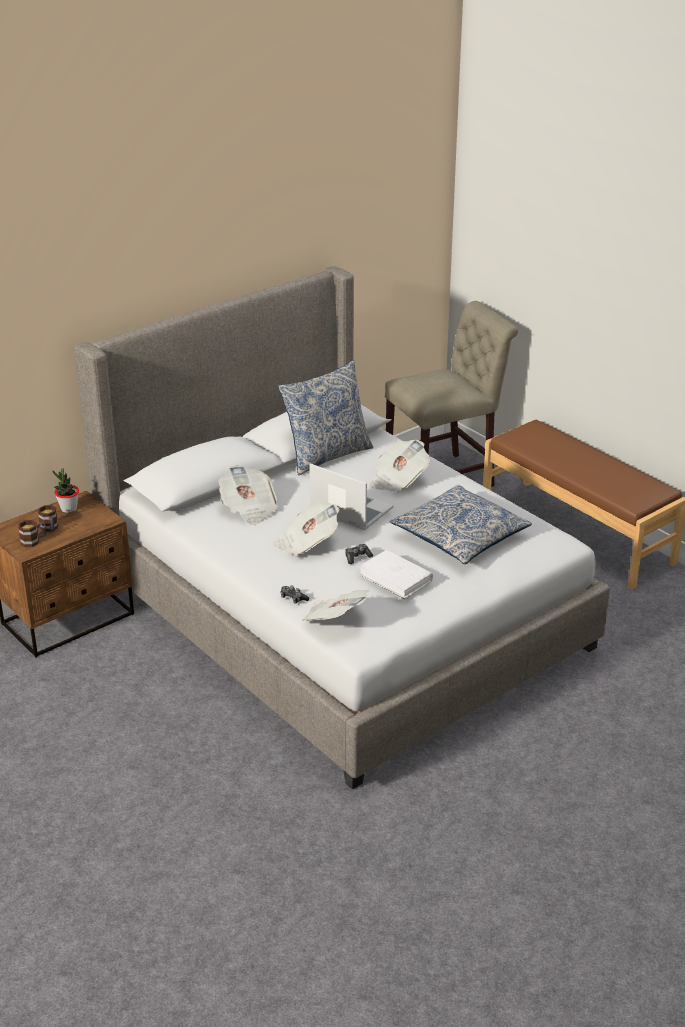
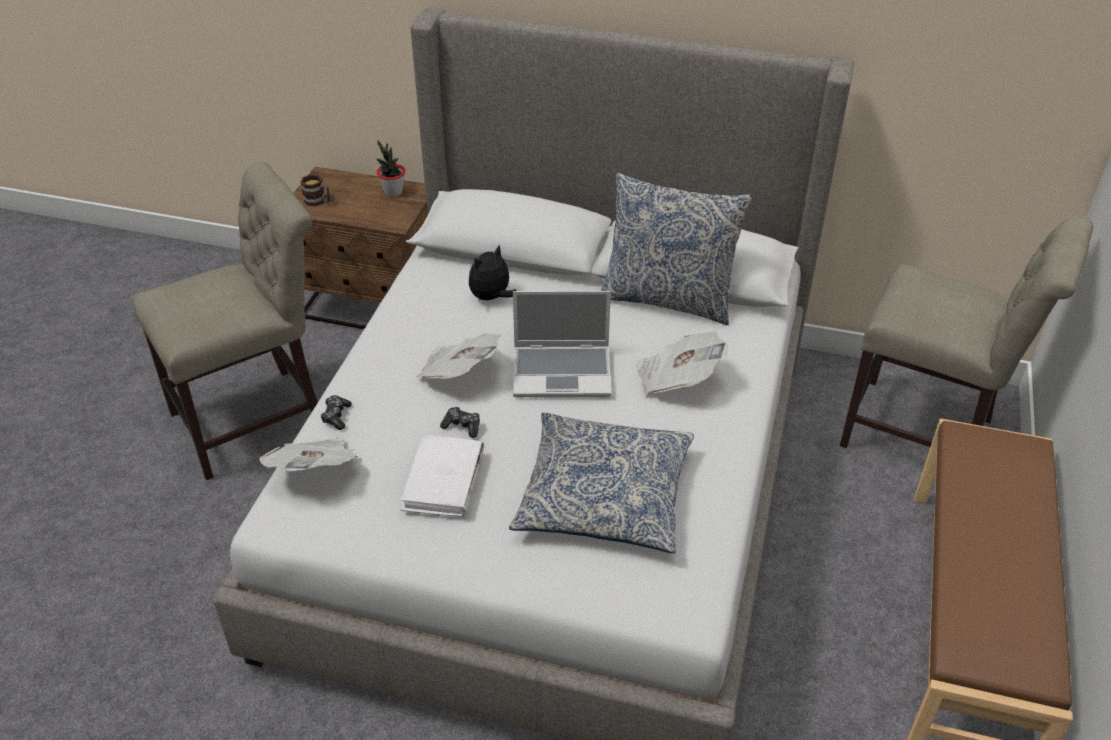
camera: 55 degrees right, 10 degrees up
mug [38,505,58,532] -> none
newspaper [218,465,279,525] -> plush toy [469,245,517,302]
laptop [309,463,393,530] -> laptop turned 90 degrees clockwise [513,291,612,397]
none -> beige chair [132,162,317,480]

